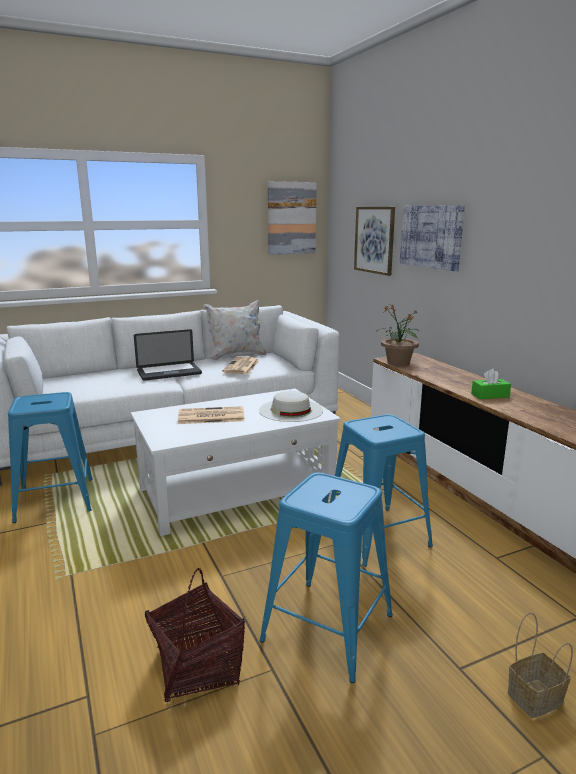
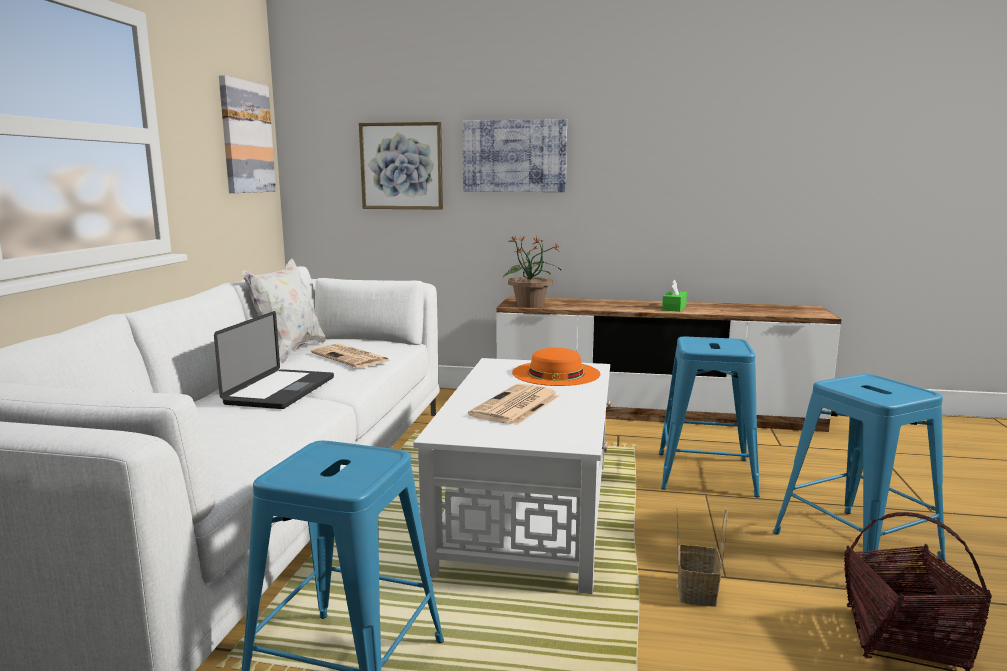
camera: 55 degrees left, 5 degrees down
white hat [259,391,323,422] -> orange hat [512,348,600,386]
basket [508,612,573,718] -> basket moved to [677,504,727,607]

